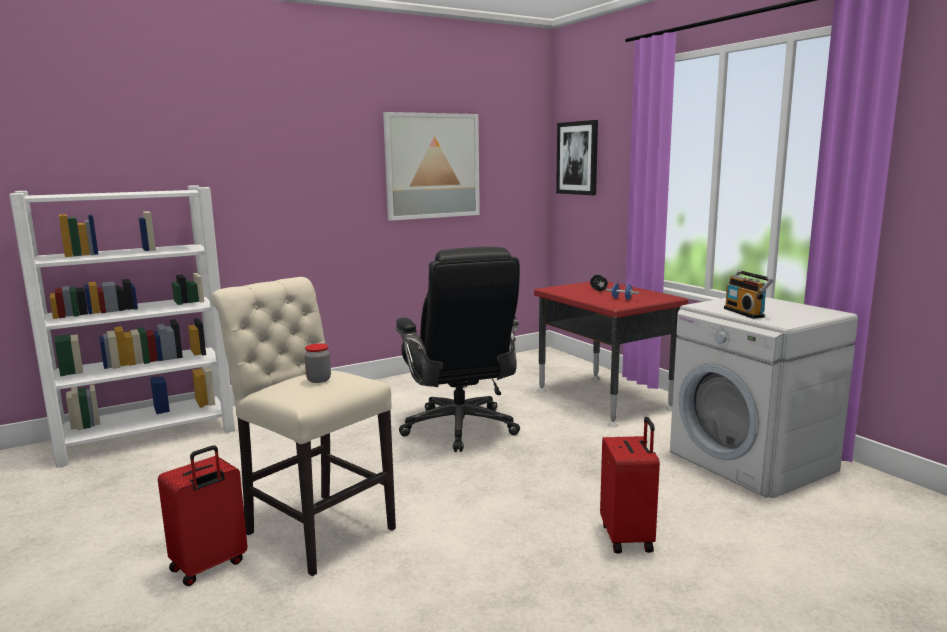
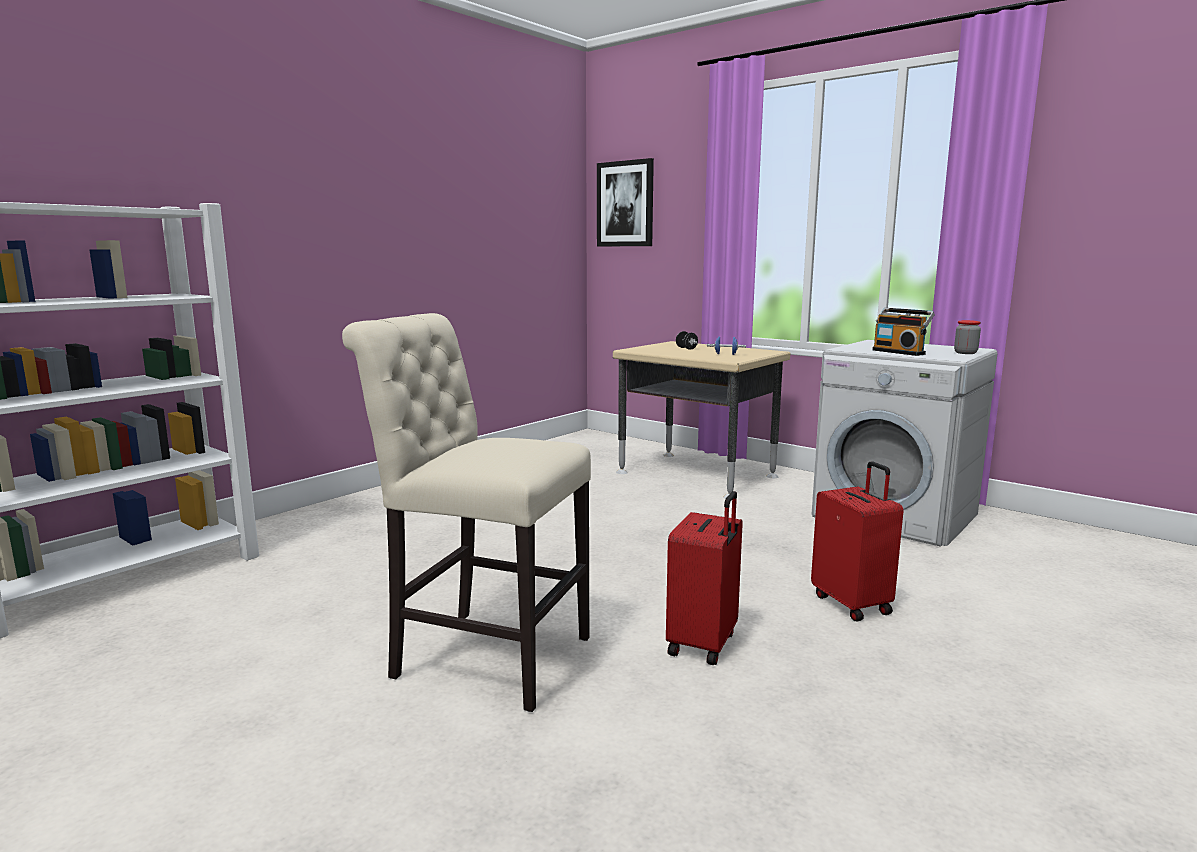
camera: 20 degrees left, 0 degrees up
red suitcase [158,445,248,586] -> red suitcase moved to [666,491,743,665]
jar [304,344,331,383] -> jar moved to [954,320,981,354]
picture [383,112,480,221] -> none
black office chair [396,247,520,452] -> none
red desk [534,281,688,427] -> beige desk [613,341,790,499]

